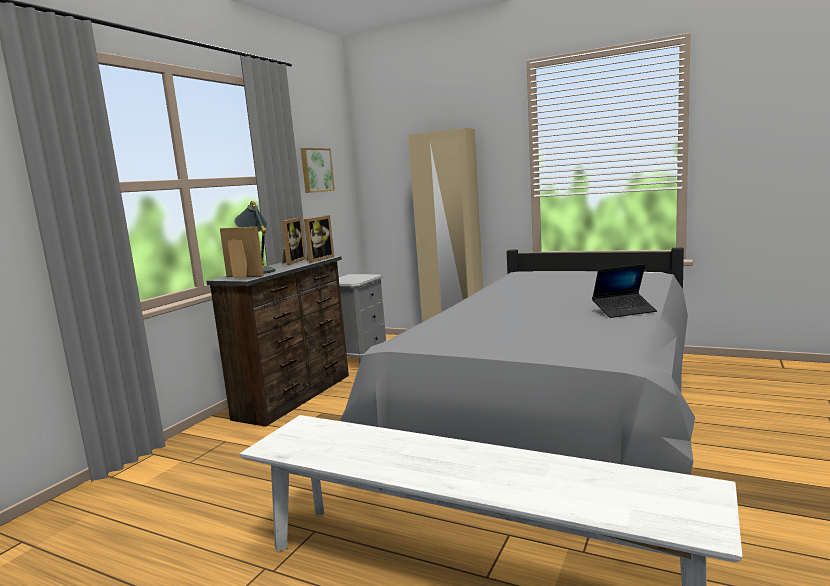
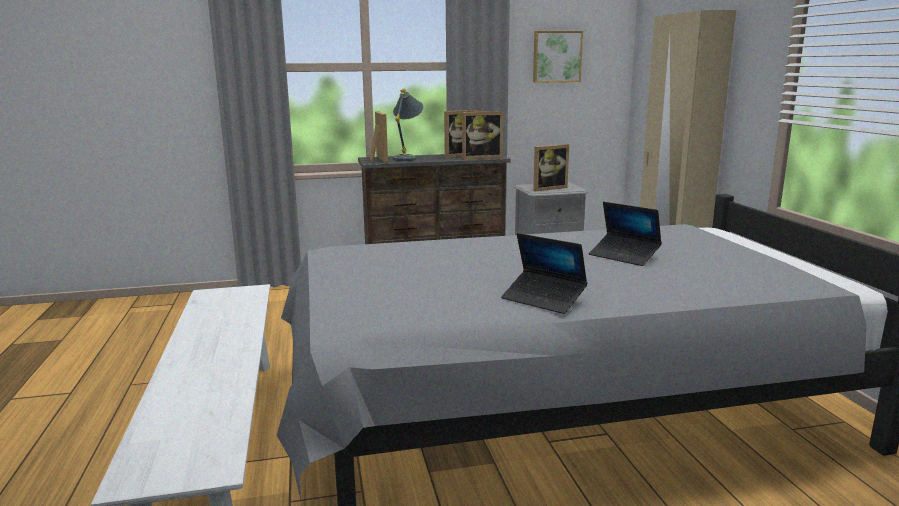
camera: 50 degrees right, 5 degrees up
none -> picture frame [533,144,569,191]
none -> laptop [589,202,662,266]

